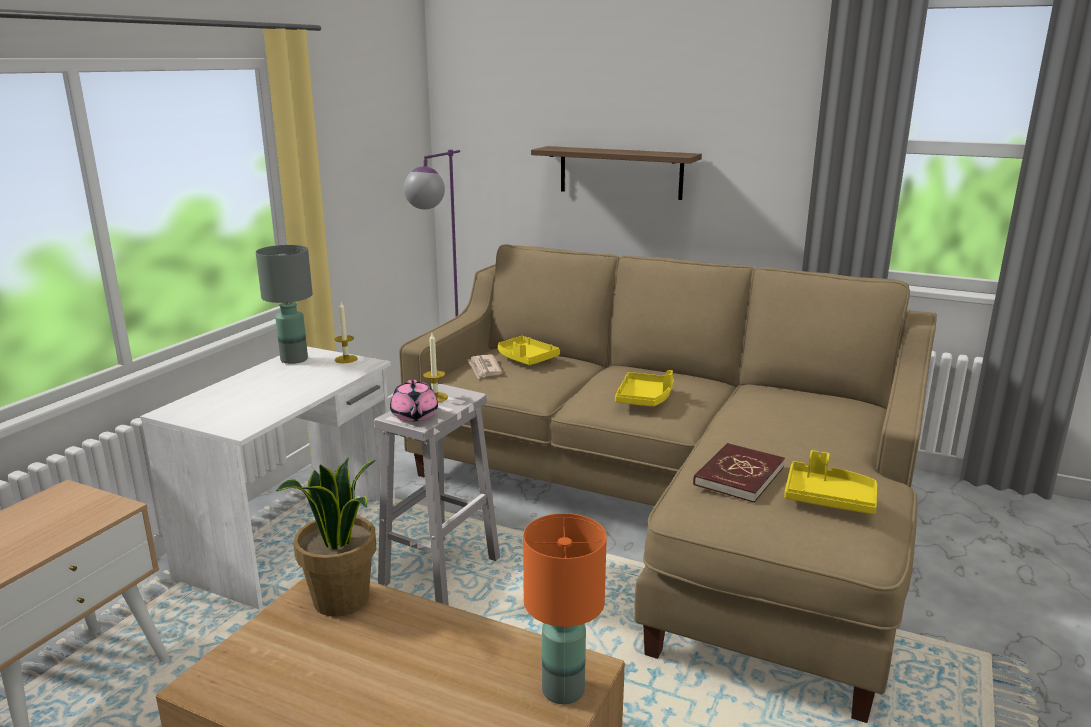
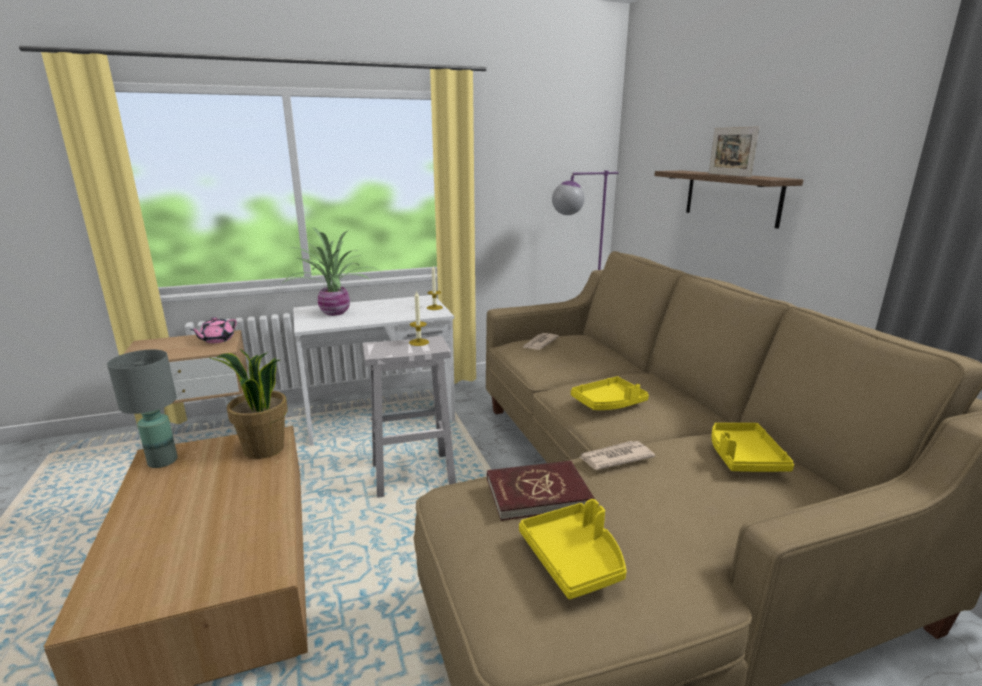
camera: 45 degrees right, 0 degrees up
grey table lamp [256,245,313,364] -> grey table lamp moved to [107,350,178,468]
pink teapot [390,380,438,422] -> pink teapot moved to [190,317,237,343]
yellow tray [498,336,560,365] -> yellow tray moved to [711,423,794,472]
orange table lamp [523,513,607,704] -> none
none -> potted plant [281,227,380,316]
none -> newspaper [579,441,655,470]
none -> picture frame [709,126,759,177]

